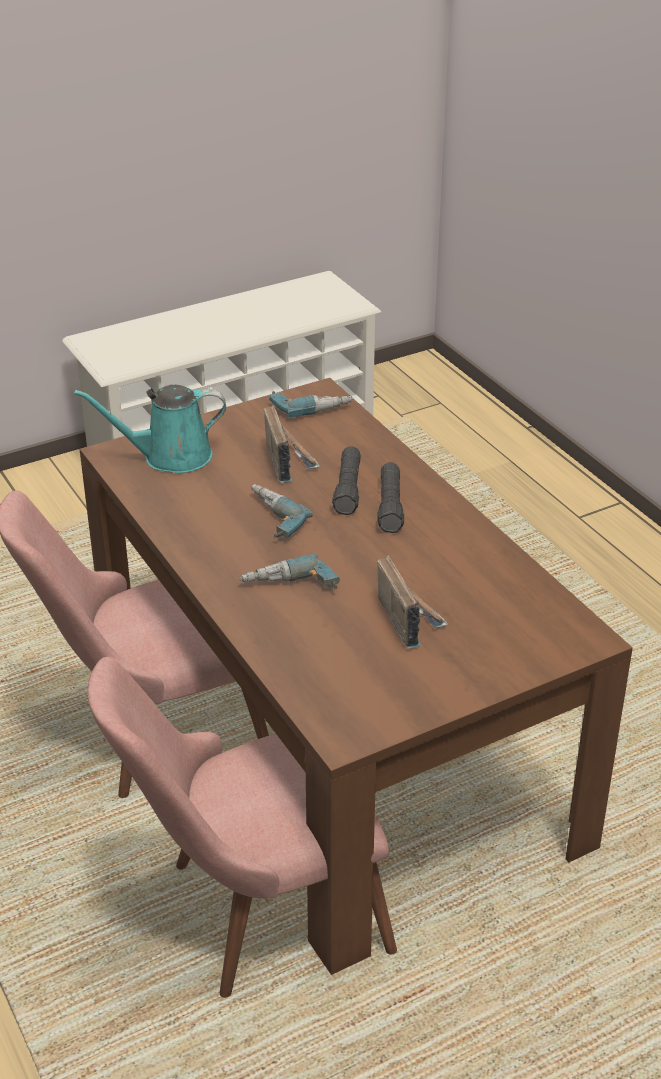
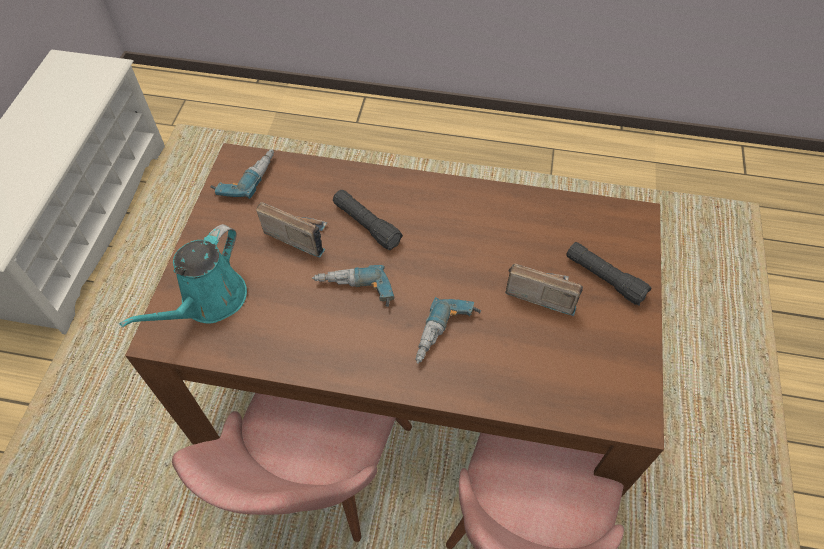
camera: 50 degrees left, 20 degrees up
black flashlight [378,462,404,533] -> black flashlight moved to [566,242,651,306]

